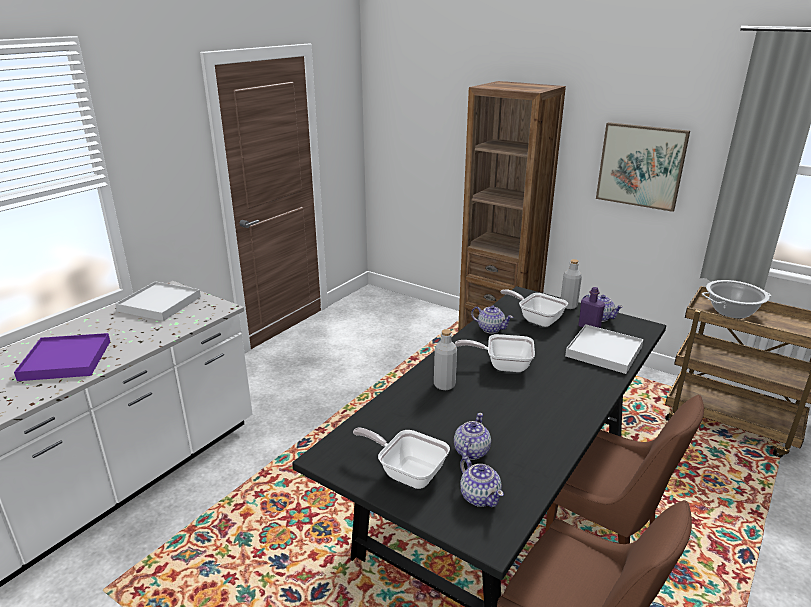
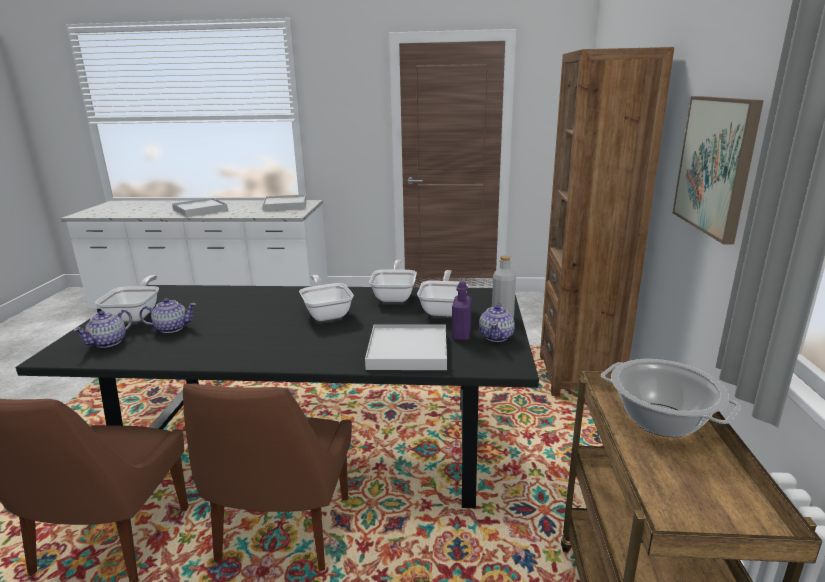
camera: 60 degrees right, 5 degrees down
purple tray [14,333,110,381] -> white tray [172,198,228,217]
grey bottle [434,329,457,390] -> none
teapot [471,305,513,334] -> frying pan [369,260,417,302]

